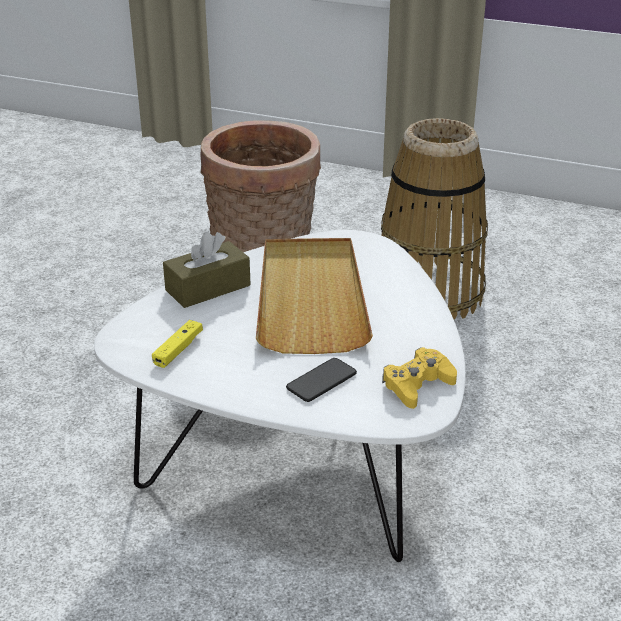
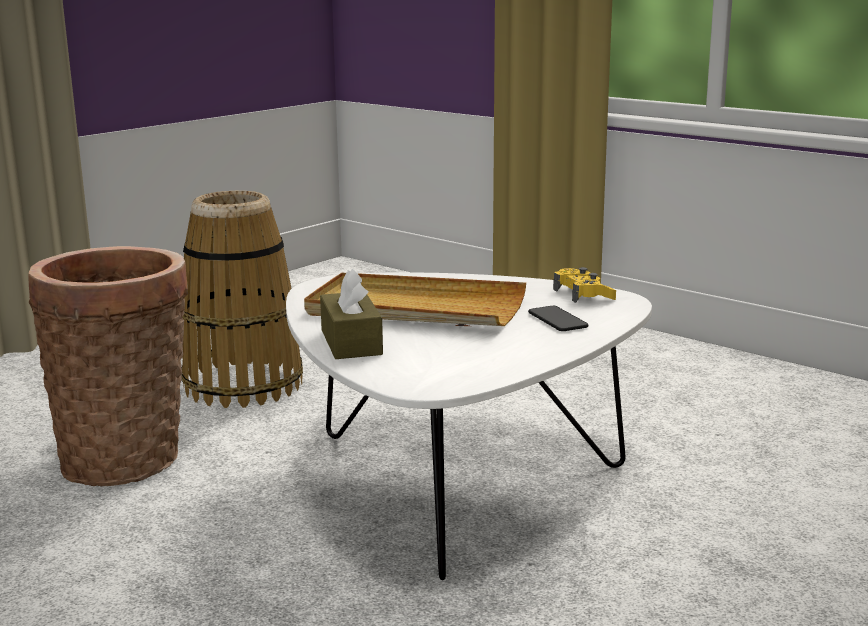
camera: 70 degrees left, 15 degrees down
yellow game controller [152,320,203,368] -> none

